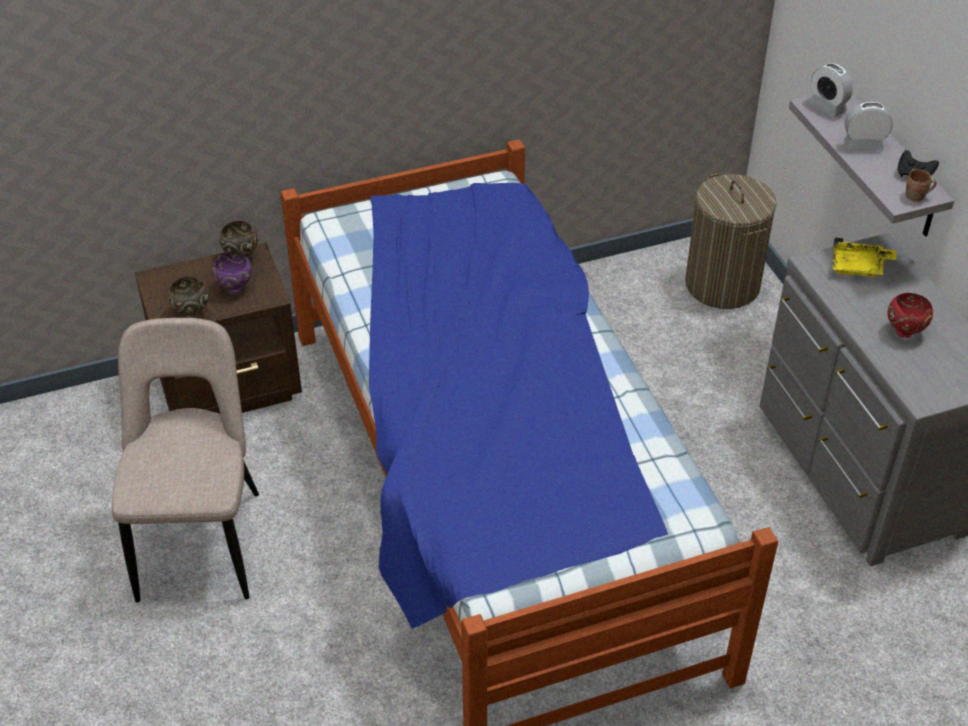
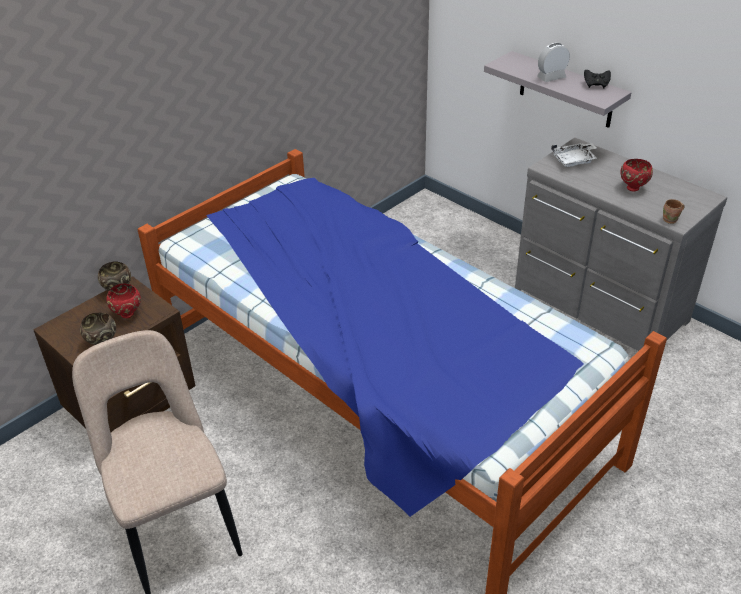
camera: 25 degrees left, 5 degrees down
purple bowl [212,252,252,293] -> red bowl [106,283,141,318]
laundry basket [685,173,777,309] -> none
alarm clock [808,63,853,118] -> none
yellow tray [833,237,897,277] -> white tray [551,143,597,167]
brown mug [906,169,936,202] -> brown mug moved to [663,199,685,224]

